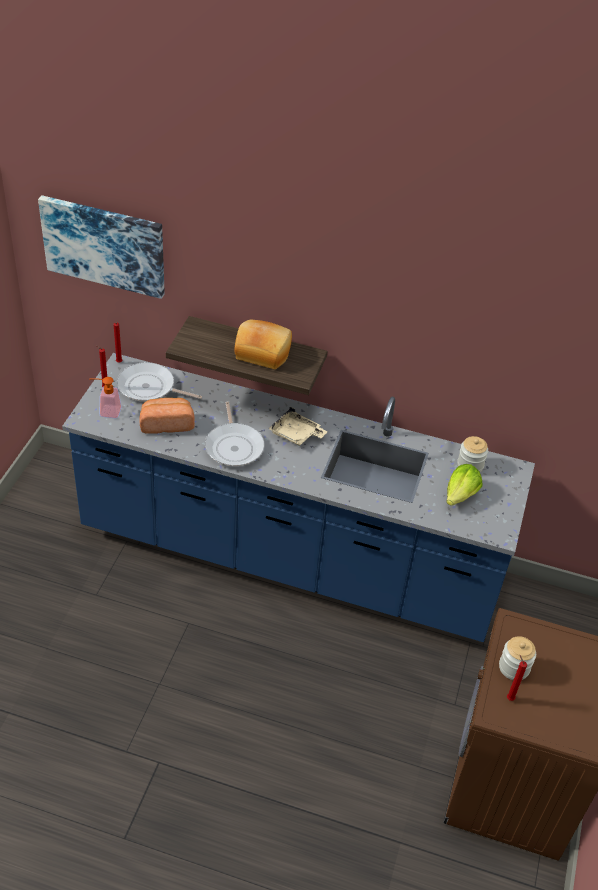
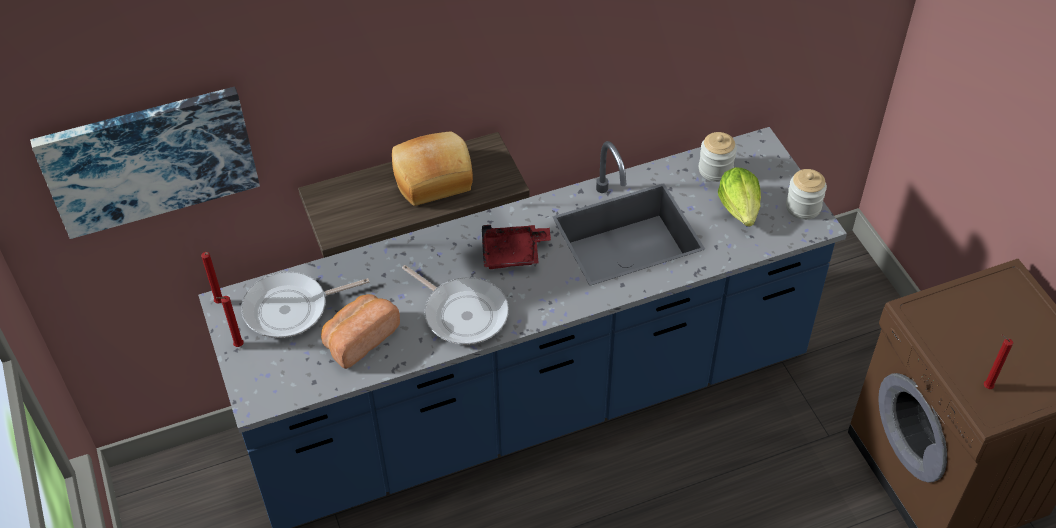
camera: 35 degrees left, 5 degrees up
soap dispenser [90,377,122,418] -> none
beige tray [268,407,327,446] -> red tray [482,225,551,269]
jar [499,636,536,680] -> jar moved to [786,169,827,220]

